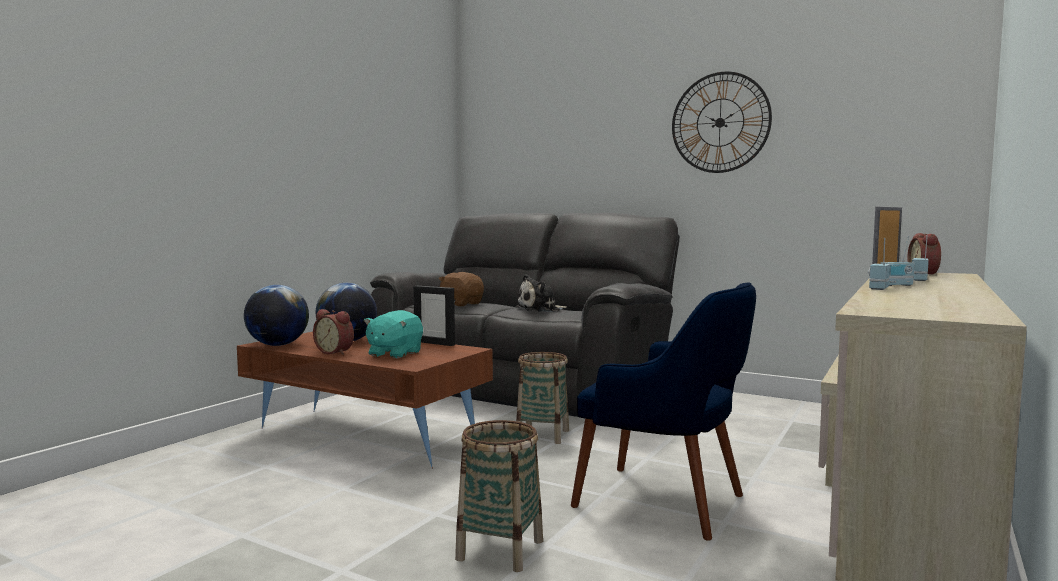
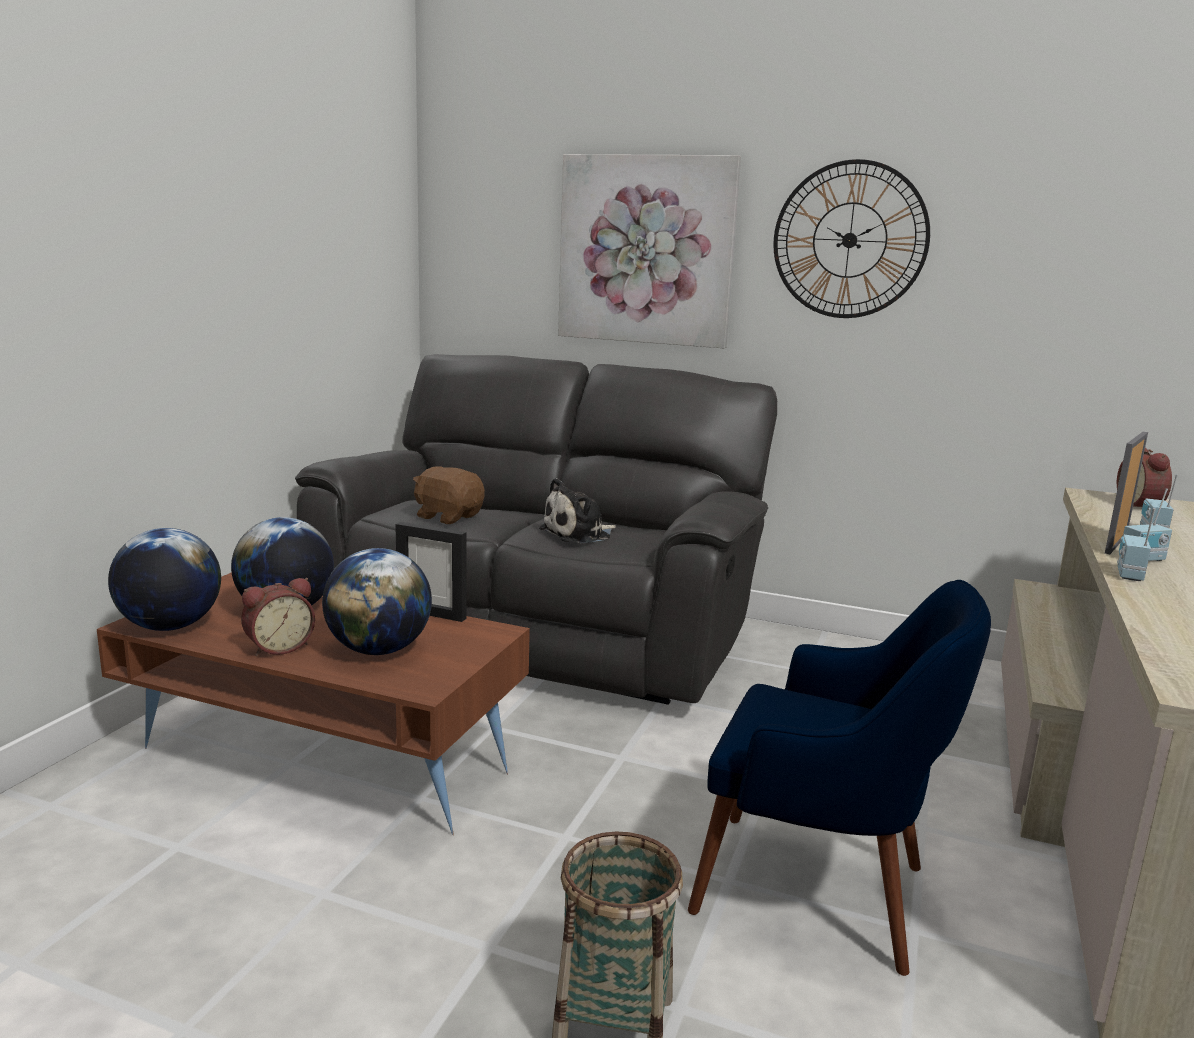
camera: 10 degrees left, 10 degrees up
alarm clock [313,309,354,355] -> alarm clock turned 60 degrees counterclockwise [241,578,315,656]
turquoise plush toy [364,310,423,359] -> globe [322,548,432,655]
basket [516,352,569,444] -> none
none -> picture [558,154,741,348]

